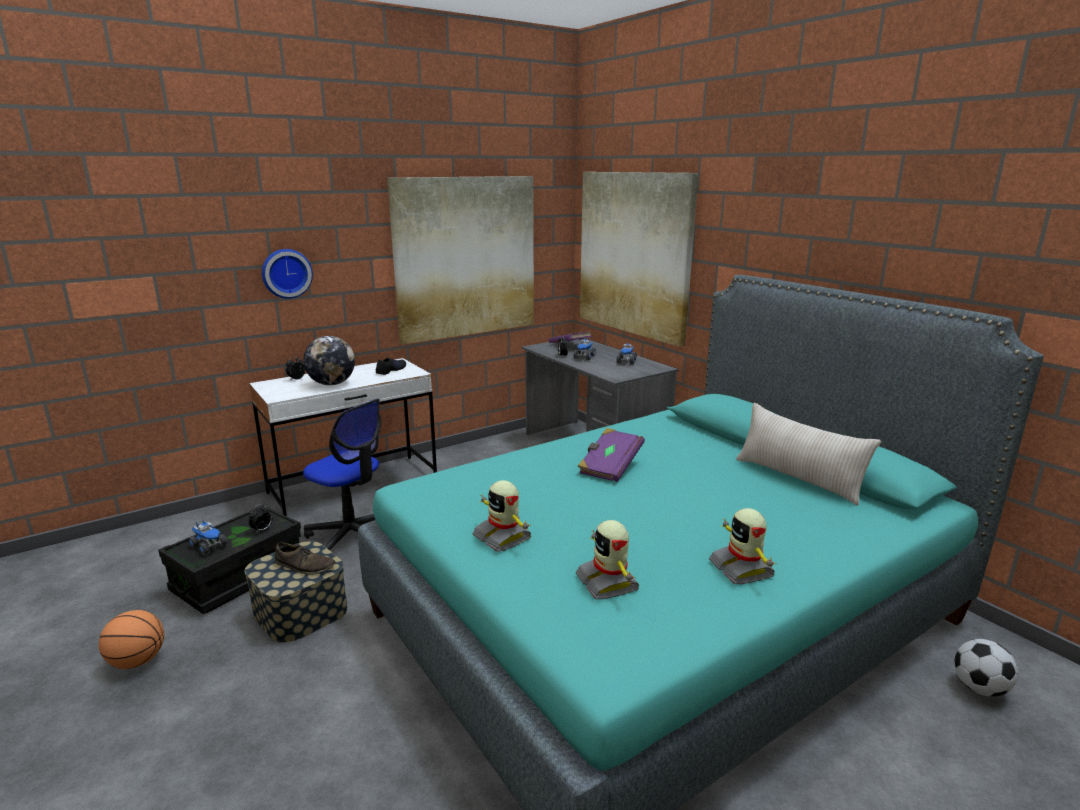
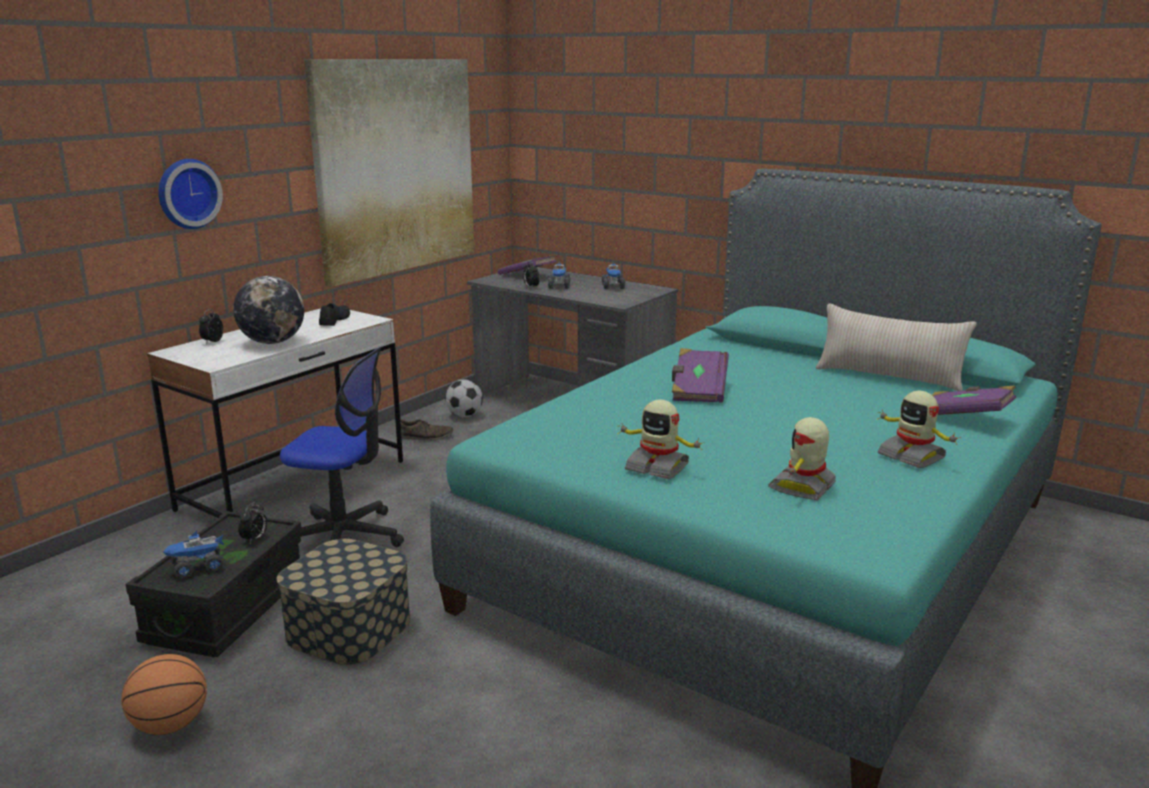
camera: 20 degrees left, 0 degrees up
toy truck [188,521,228,555] -> toy truck turned 135 degrees clockwise [163,530,224,579]
brown shoe [275,542,335,575] -> brown shoe moved to [400,419,453,440]
toy robot [576,520,639,599] -> toy robot turned 75 degrees clockwise [768,417,836,500]
picture [580,172,698,347] -> none
football [954,639,1018,697] -> football moved to [445,380,483,417]
none -> purple book [932,385,1016,415]

